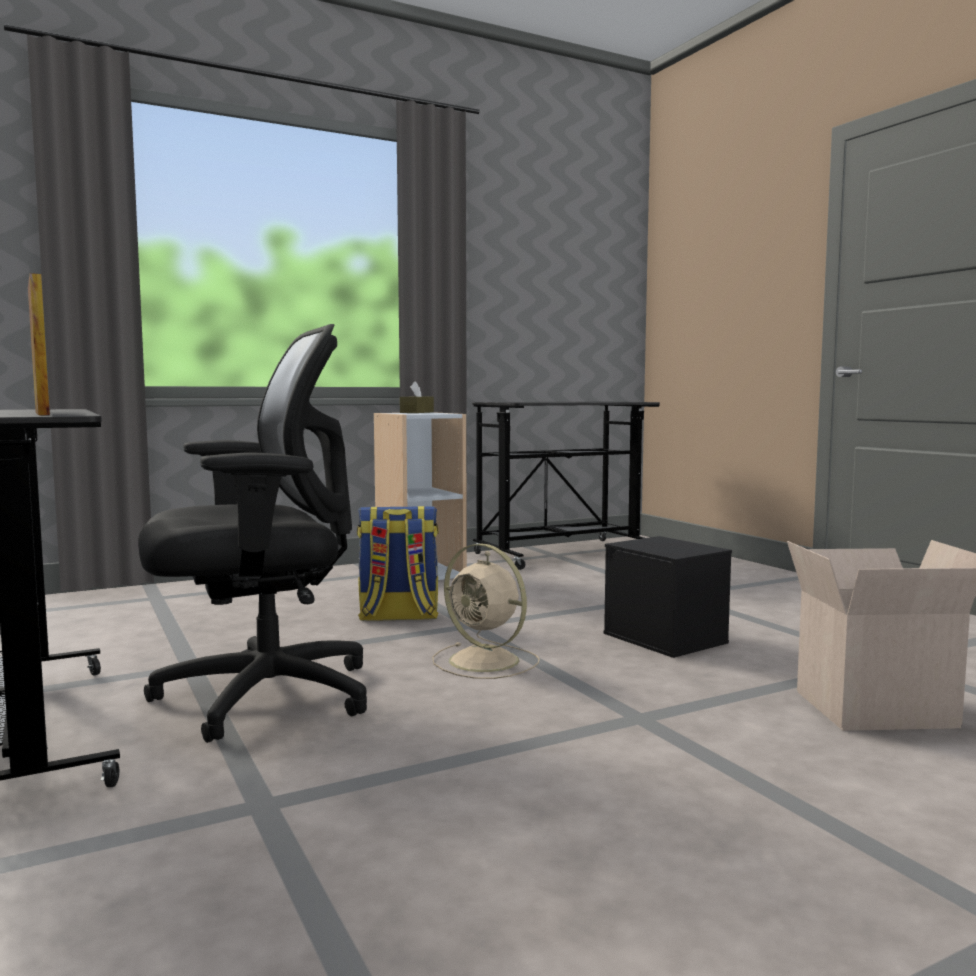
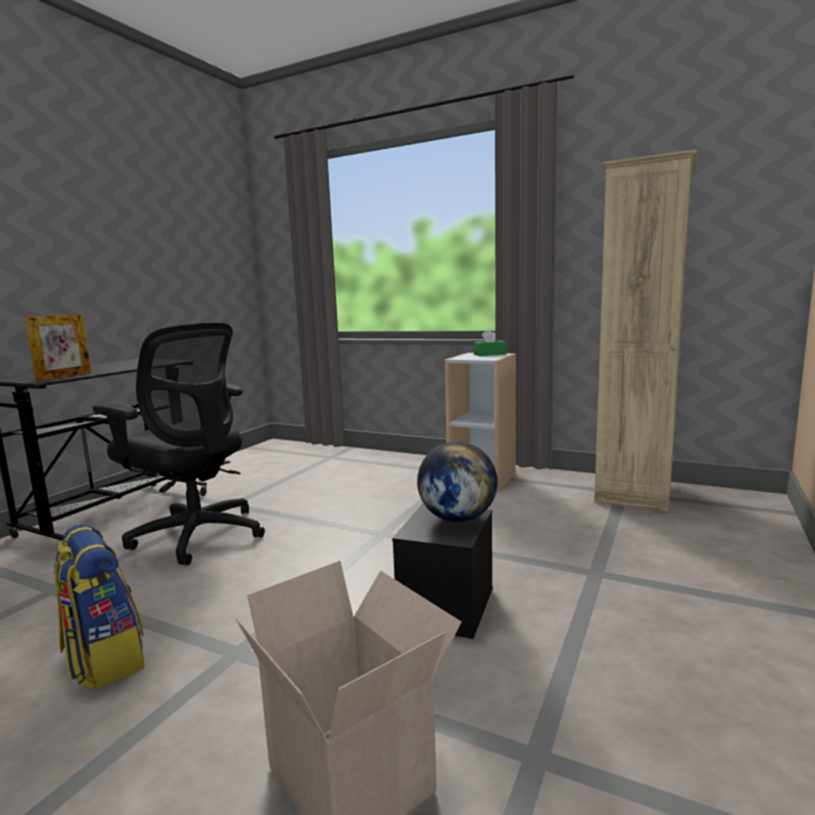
camera: 55 degrees right, 5 degrees up
backpack [357,506,439,621] -> backpack moved to [54,524,145,690]
brown tissue box [400,381,434,413] -> green tissue box [474,329,506,356]
beige fan [432,543,540,679] -> none
black desk [472,402,660,570] -> beige cabinet [594,150,697,512]
none -> globe [417,441,498,522]

